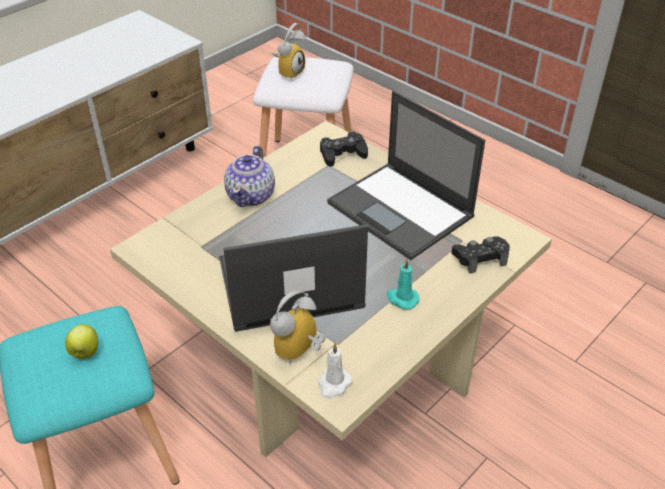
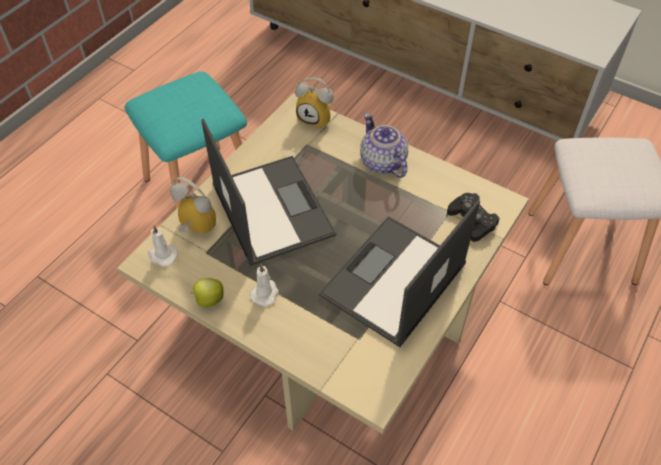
camera: 80 degrees right, 10 degrees up
apple [65,324,98,359] -> apple moved to [191,278,223,307]
teapot [224,146,275,207] -> teapot turned 60 degrees clockwise [360,113,408,178]
alarm clock [271,23,306,80] -> alarm clock moved to [295,77,334,129]
turquoise candle [386,259,420,309] -> white candle [250,264,279,306]
black game controller [452,236,510,274] -> none

